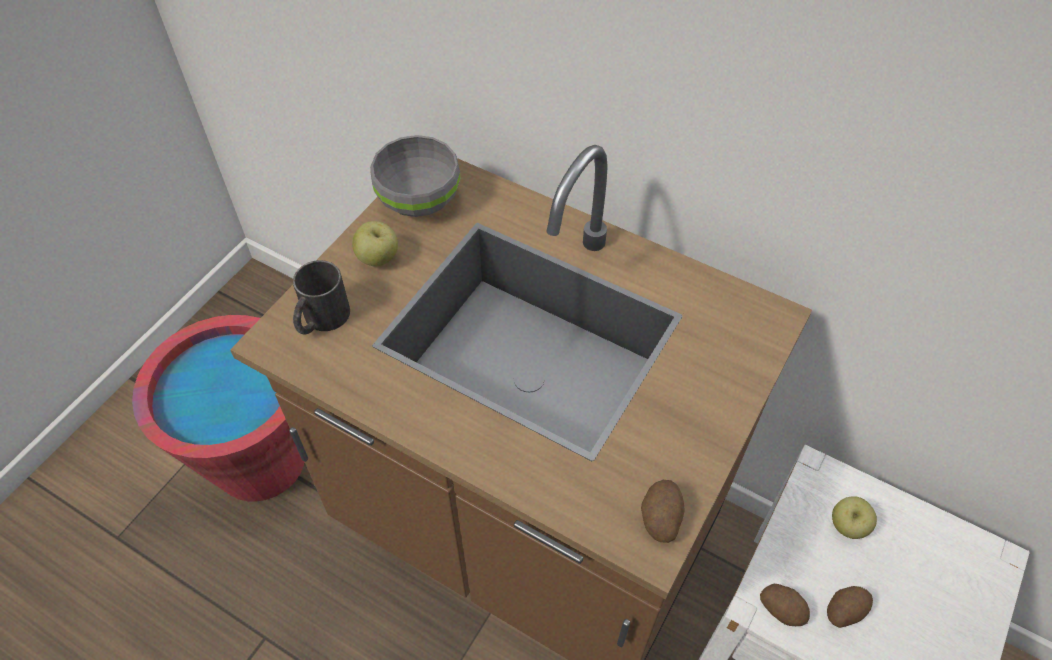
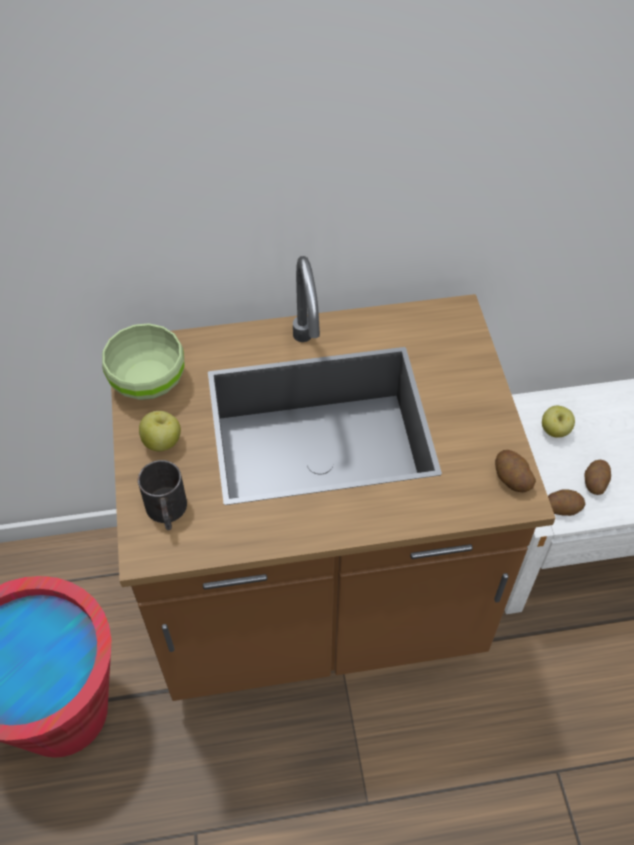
camera: 40 degrees left, 0 degrees up
grey bowl [370,135,460,217] -> green bowl [102,324,185,400]

